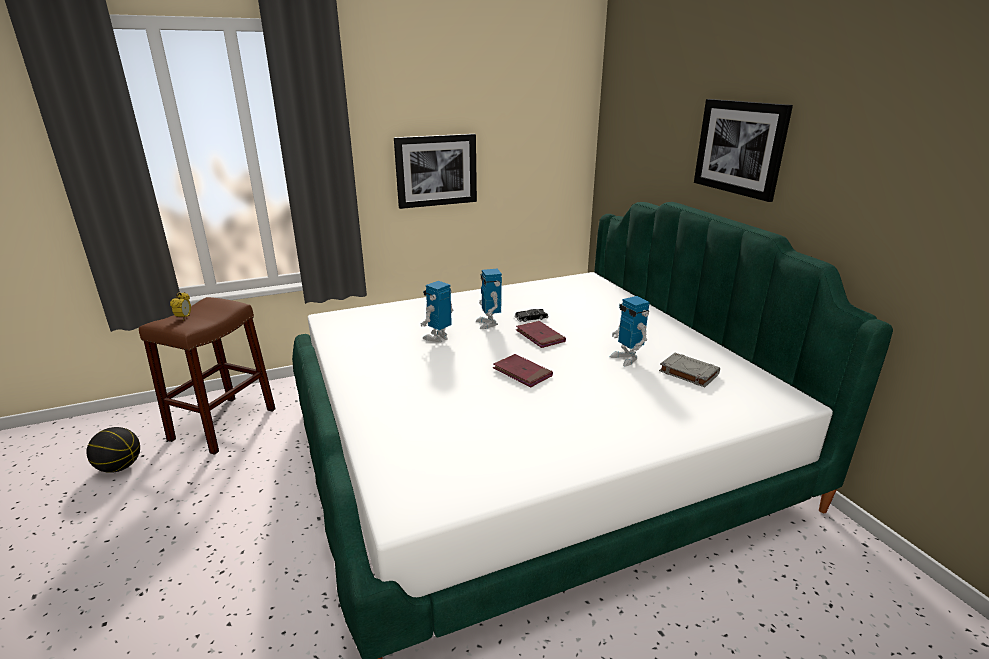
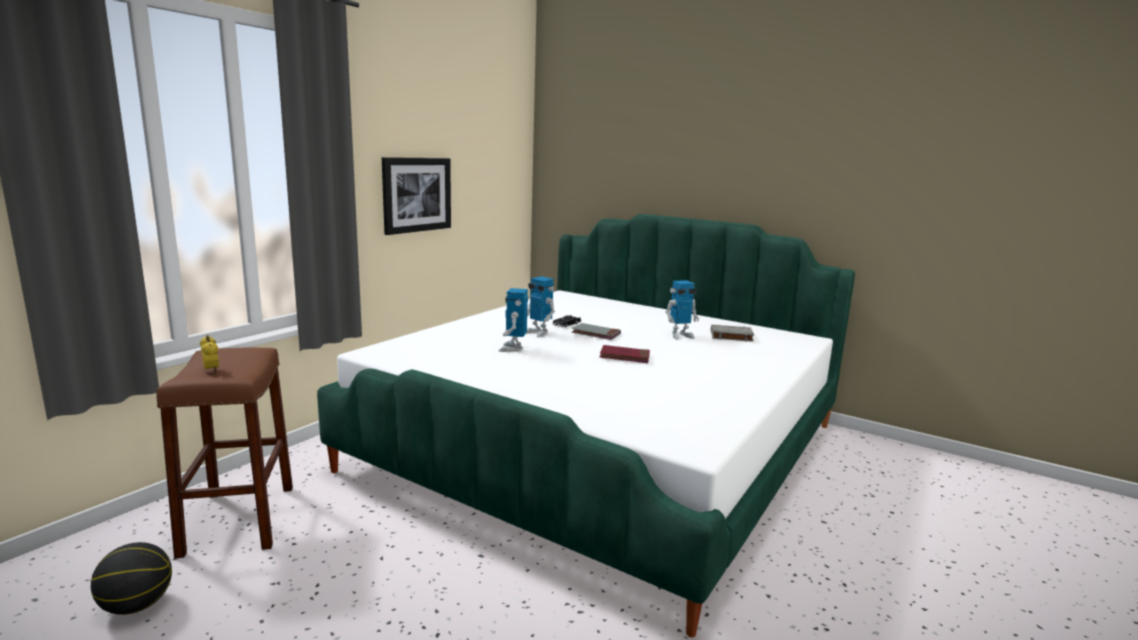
camera: 35 degrees left, 10 degrees down
red book [516,321,566,348] -> grey book [571,323,621,340]
toy robot [610,296,650,366] -> toy robot turned 45 degrees counterclockwise [665,280,699,340]
picture [694,99,793,202] -> none

